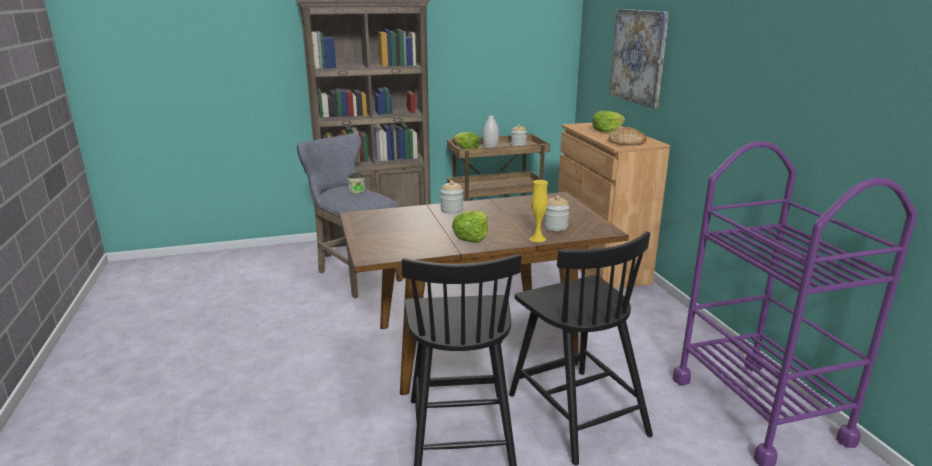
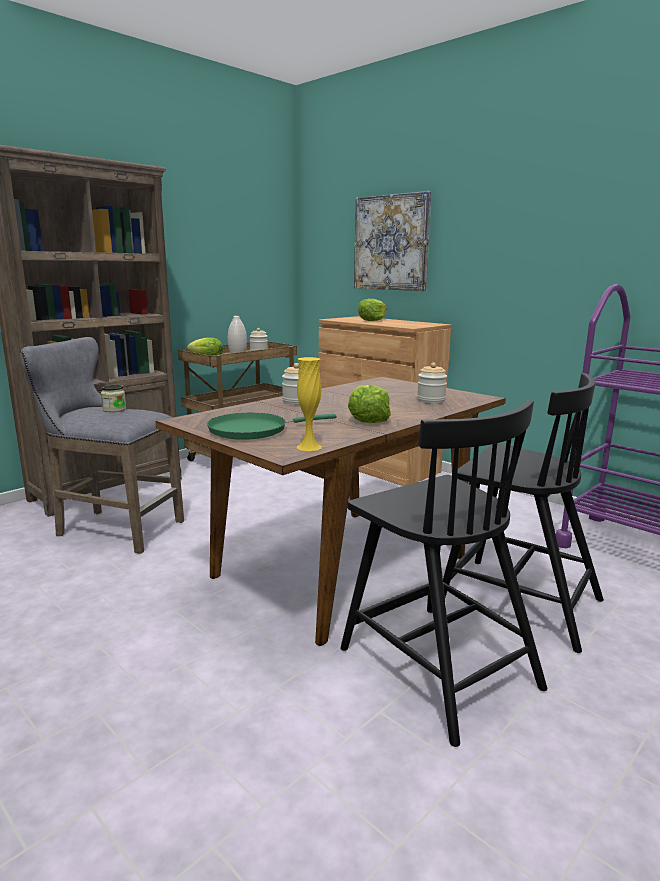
camera: 30 degrees left, 5 degrees down
yellow vase [529,180,548,242] -> yellow vase moved to [297,357,322,451]
bread [608,127,646,145] -> none
none -> green frying pan [207,413,337,440]

